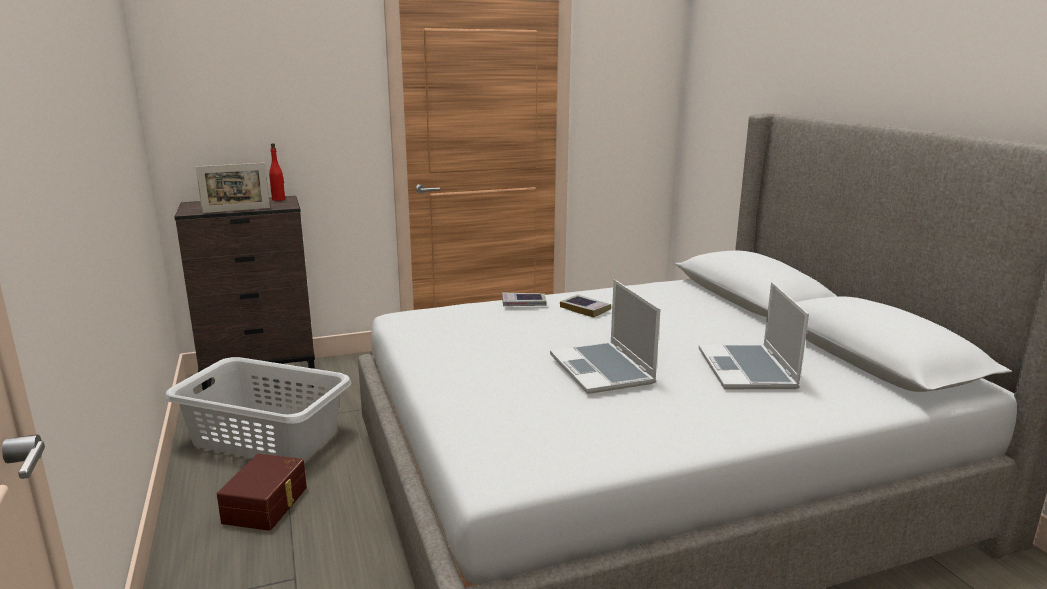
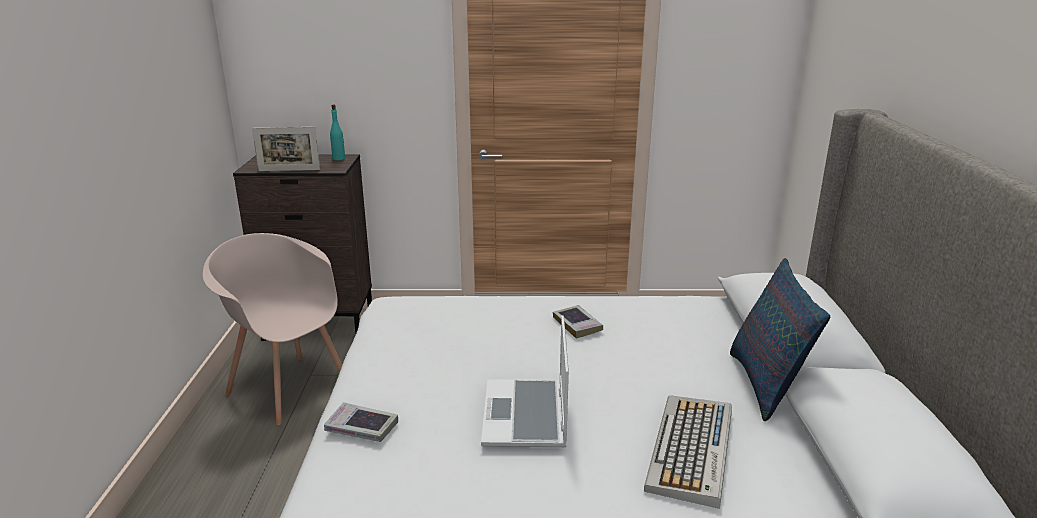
camera: 20 degrees right, 5 degrees up
grey laundry basket [165,357,351,460] -> beige chair [203,233,342,425]
brown storage box [217,454,307,531] -> none
red bottle [269,143,285,201] -> turquoise bottle [330,105,345,160]
book [502,292,547,306] -> book moved to [324,402,398,442]
laptop [699,282,809,389] -> keyboard [644,395,732,509]
none -> blue pillow [730,258,830,421]

